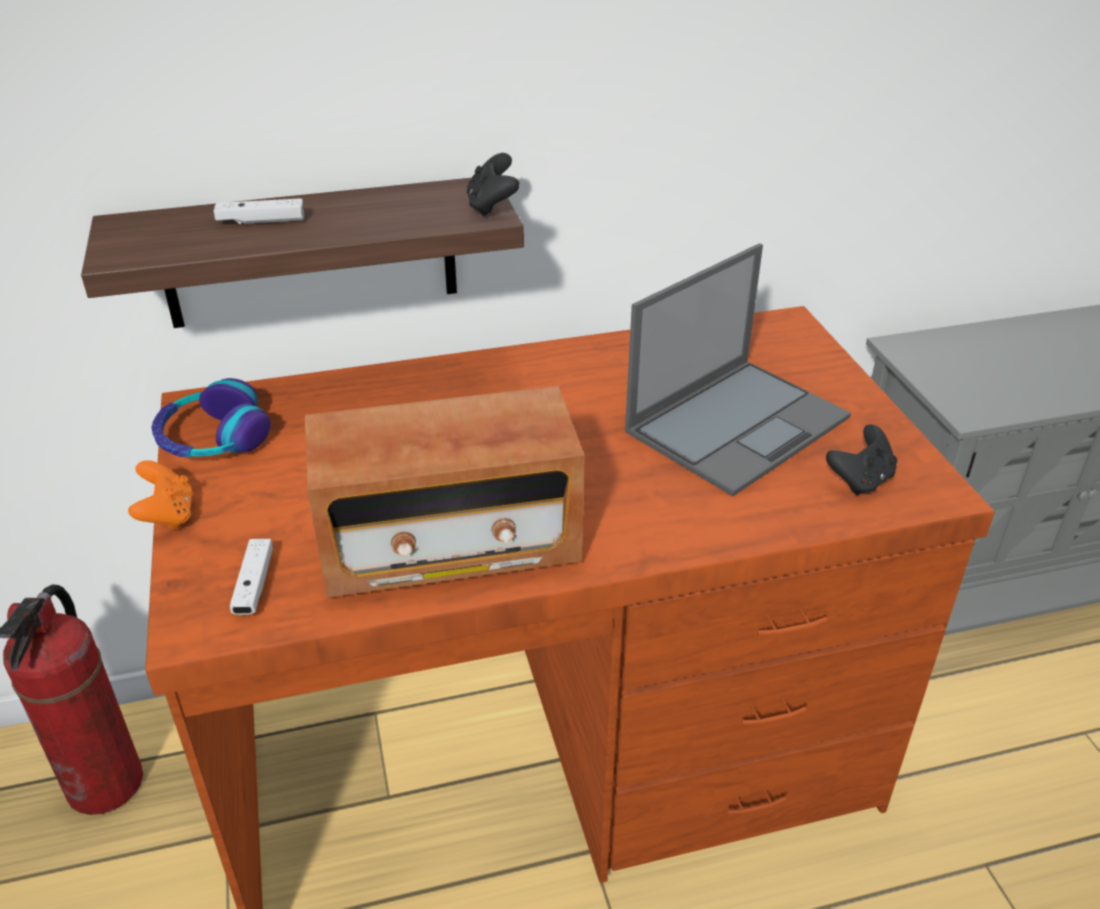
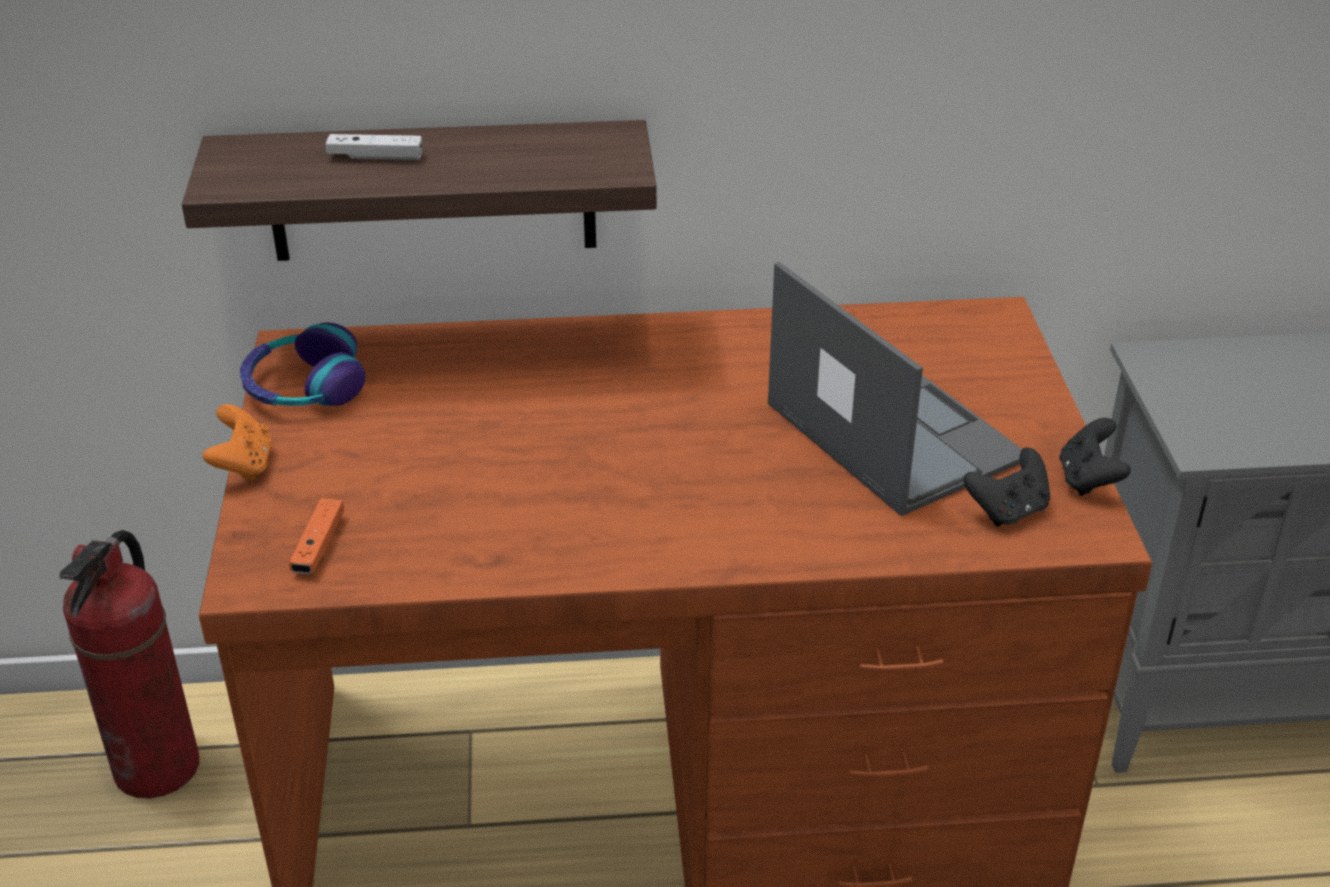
camera: 10 degrees right, 0 degrees up
white game controller [230,539,273,615] -> orange game controller [289,498,344,574]
radio [305,386,585,598] -> none
black game controller [467,153,520,217] -> black game controller moved to [1059,418,1131,496]
laptop [625,243,851,496] -> laptop turned 90 degrees counterclockwise [768,262,1022,516]

